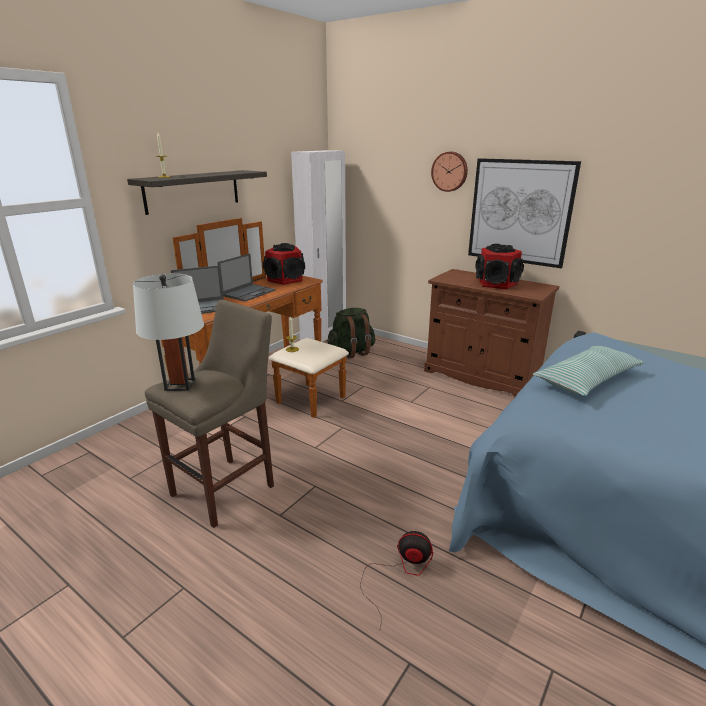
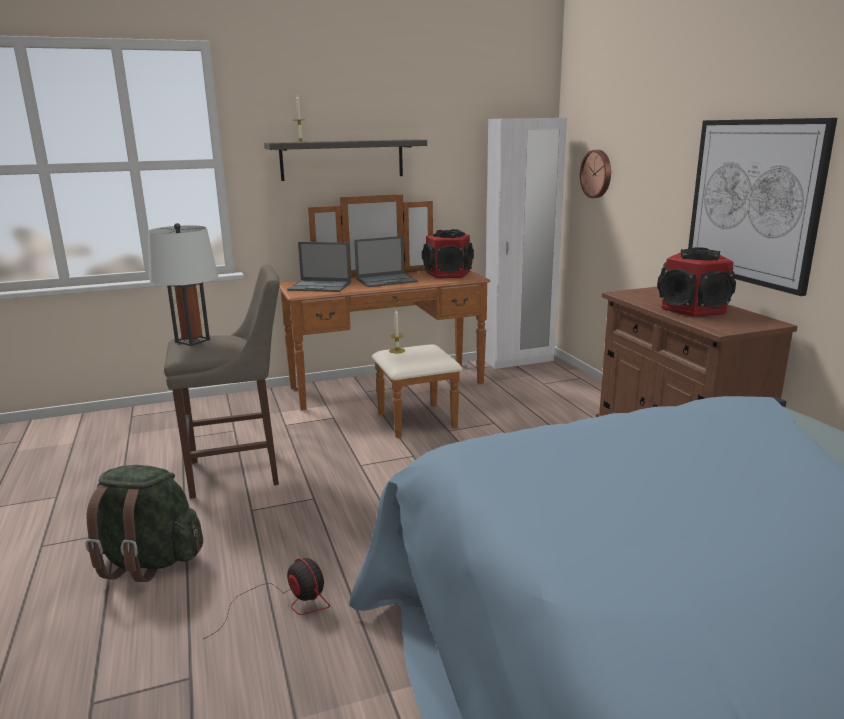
camera: 35 degrees right, 5 degrees down
green backpack [327,308,375,359] -> green backpack moved to [86,465,203,582]
wall clock [431,152,468,192] -> wall clock moved to [580,150,611,198]
pillow [533,346,645,396] -> none

